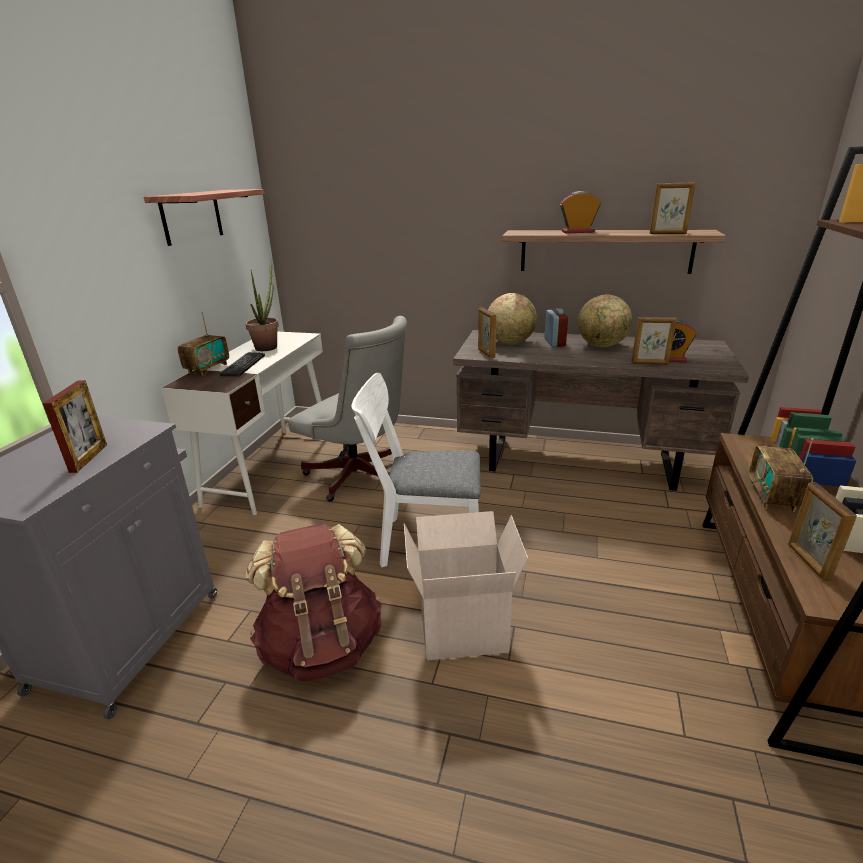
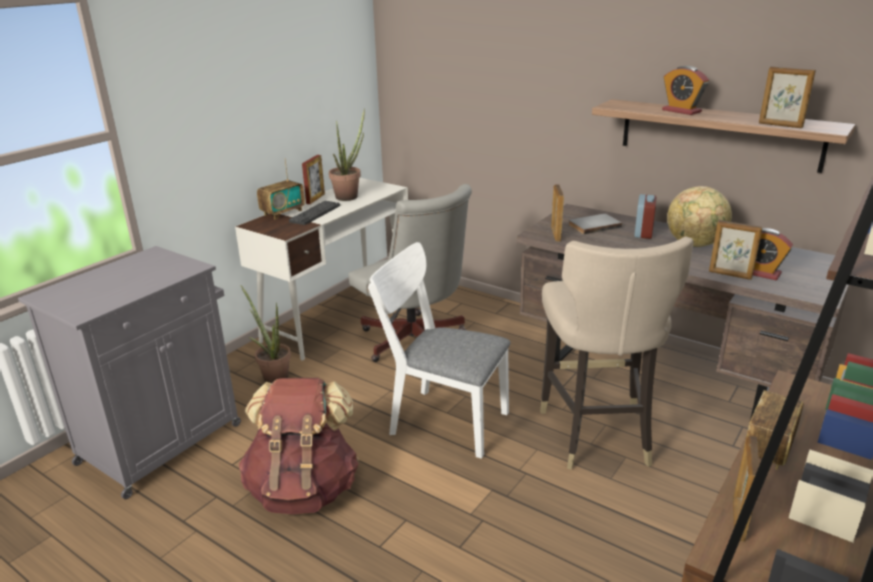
camera: 20 degrees right, 0 degrees up
picture frame [43,380,107,473] -> picture frame moved to [302,155,325,204]
shelf [144,189,264,246] -> none
cardboard box [404,511,528,660] -> none
globe [488,293,537,344] -> grey book [569,214,622,235]
alarm clock [560,191,601,234] -> alarm clock turned 150 degrees counterclockwise [662,66,709,115]
none -> potted plant [241,286,291,383]
none -> beige stool [540,236,694,470]

